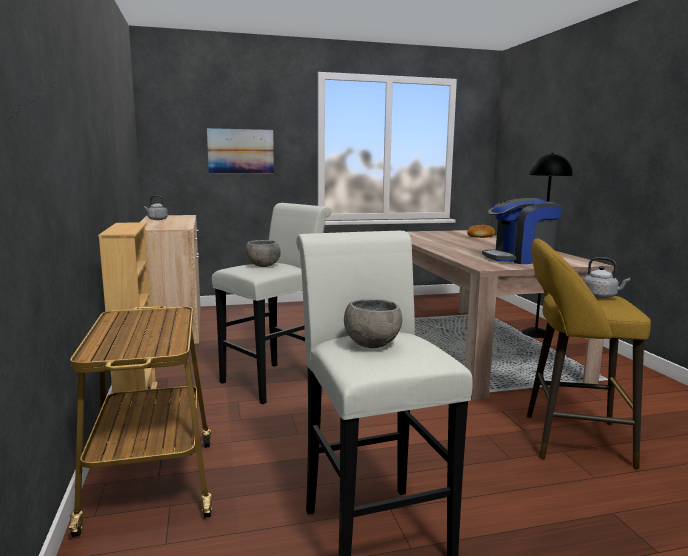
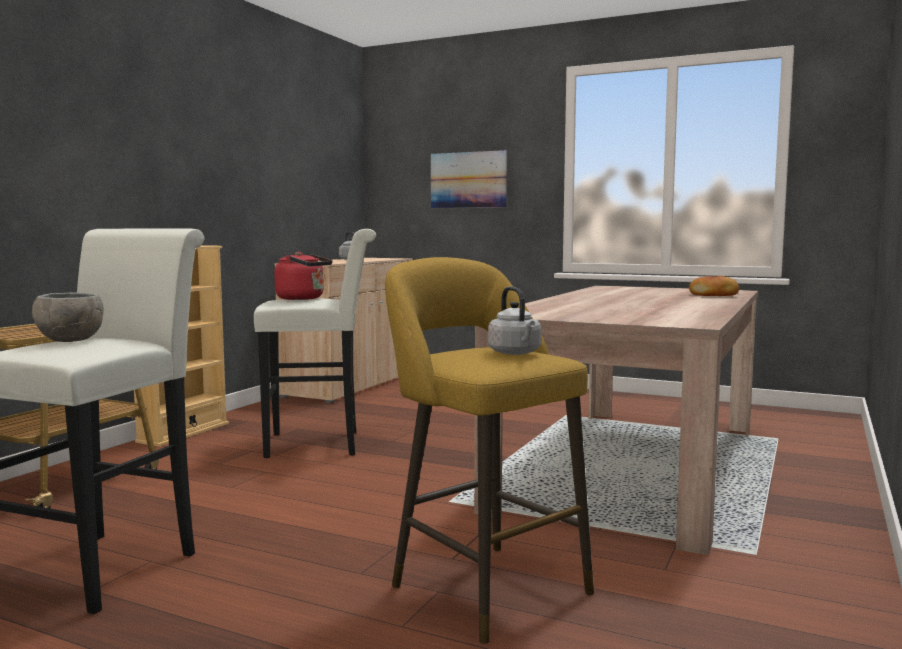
camera: 40 degrees right, 5 degrees down
grey bowl [246,240,280,267] -> red kettle [274,252,333,300]
coffee machine [482,198,562,264] -> none
black floor lamp [521,153,573,338] -> none

